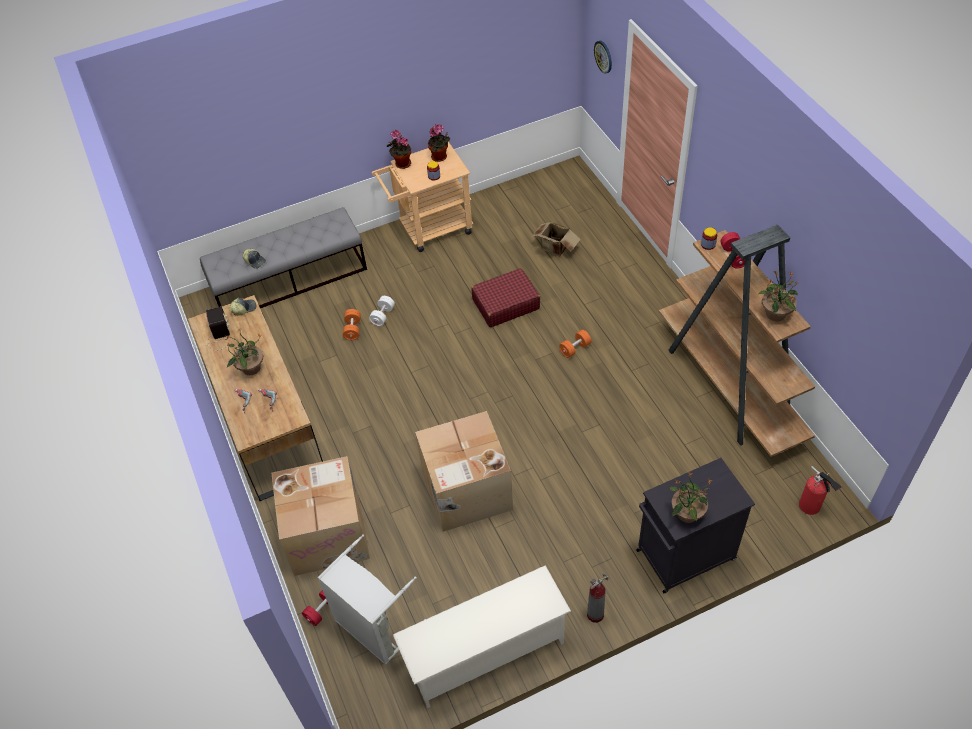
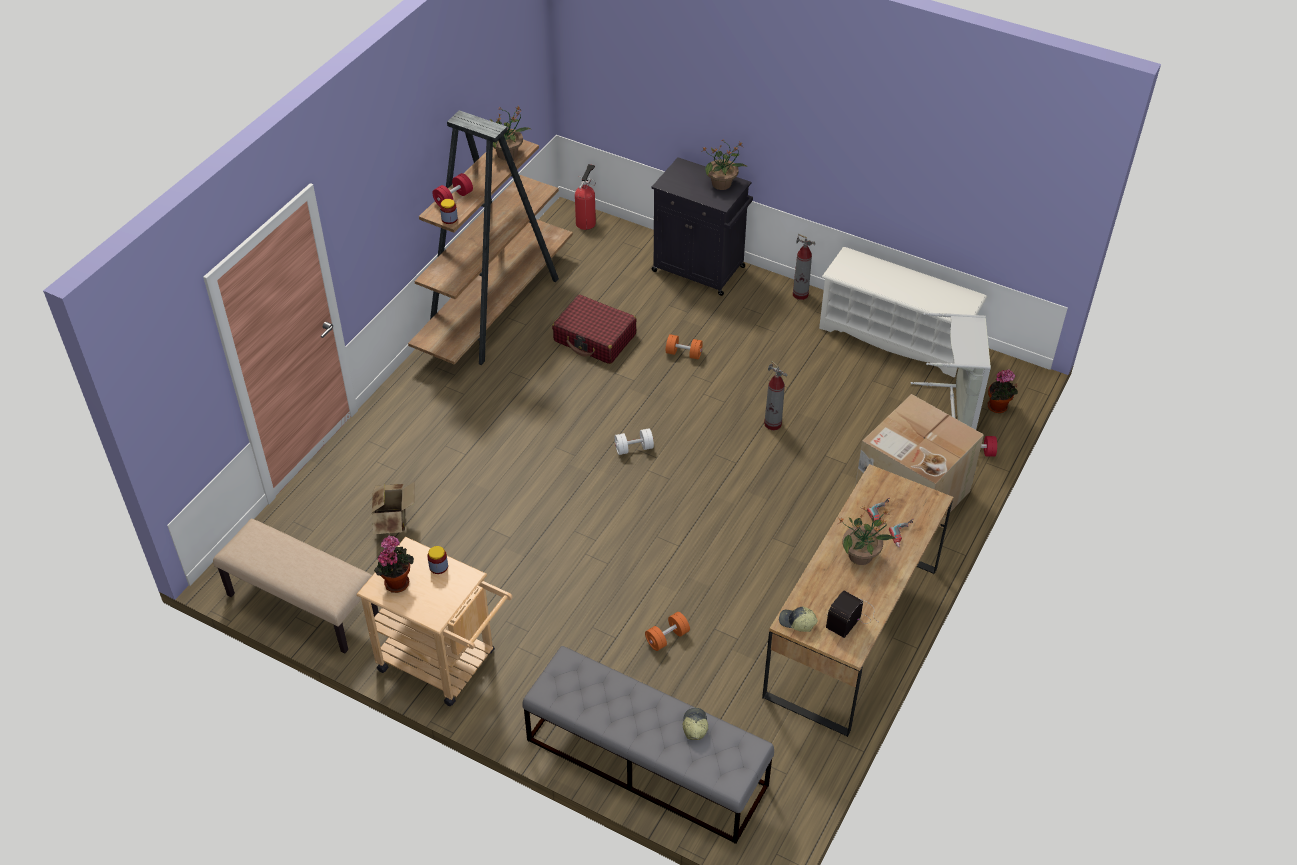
camera: 130 degrees left, 5 degrees down
white dumbbell [369,296,395,326] -> white dumbbell moved to [615,428,654,455]
potted plant [387,130,411,169] -> potted plant moved to [988,369,1018,413]
cardboard box [415,411,513,532] -> fire extinguisher [764,361,787,431]
red suitcase [471,268,540,327] -> red suitcase moved to [552,295,637,364]
orange dumbbell [559,330,591,358] -> orange dumbbell moved to [666,334,703,359]
wall clock [594,41,612,74] -> none
none -> beige bench [213,519,379,653]

